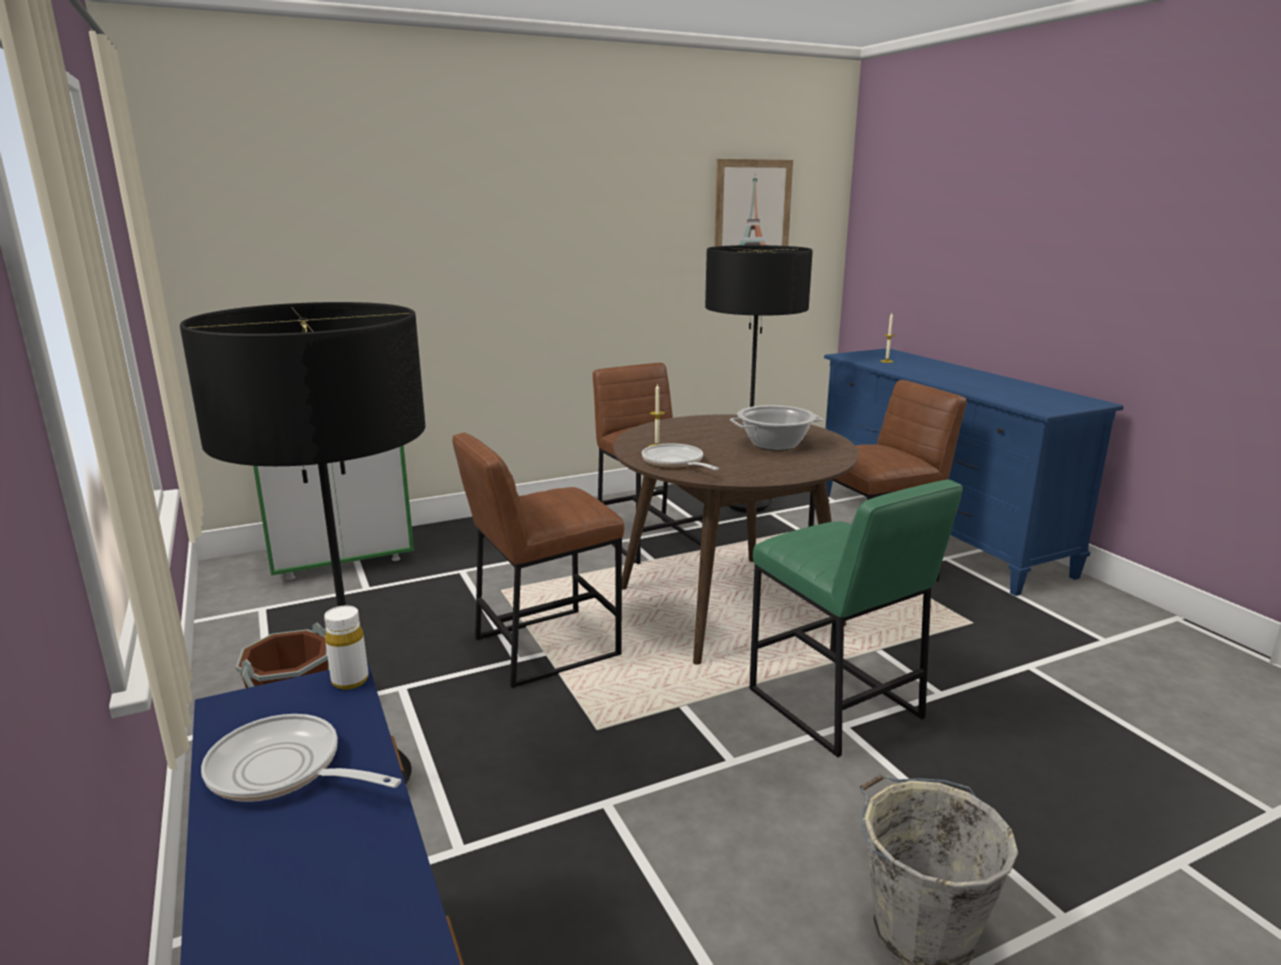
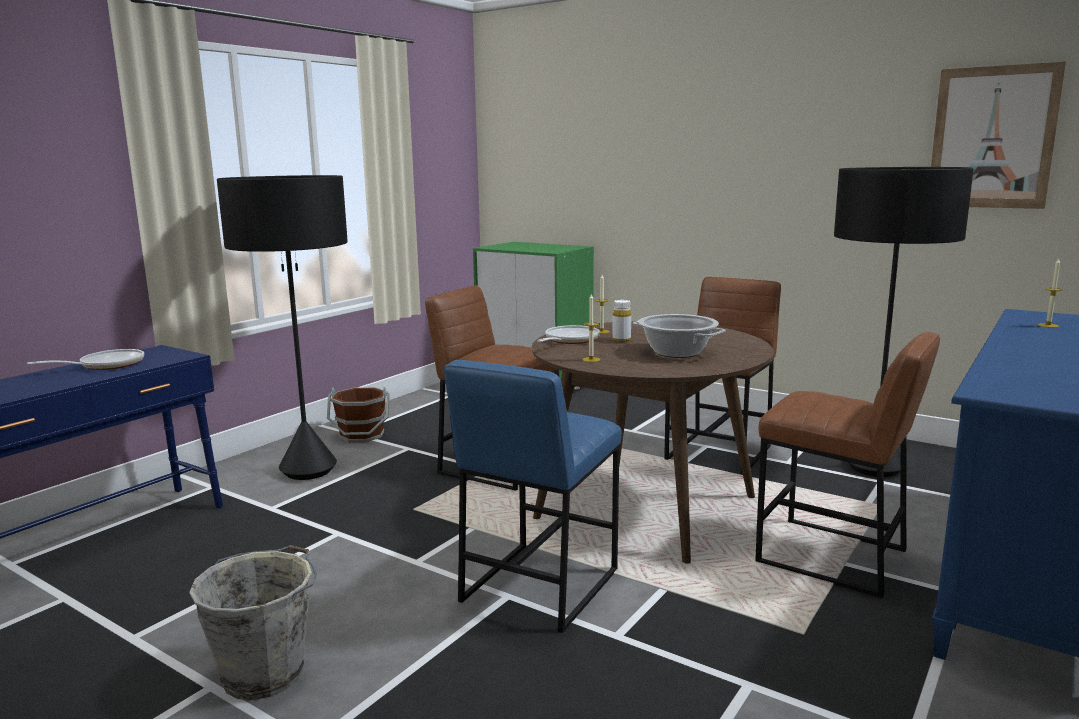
camera: 60 degrees right, 5 degrees down
frying pan [201,714,401,802] -> frying pan turned 60 degrees clockwise [27,349,144,370]
white bottle [324,606,369,690] -> white bottle moved to [612,300,631,342]
green chair [749,480,963,757] -> blue chair [444,360,622,633]
none -> candle [582,293,600,362]

